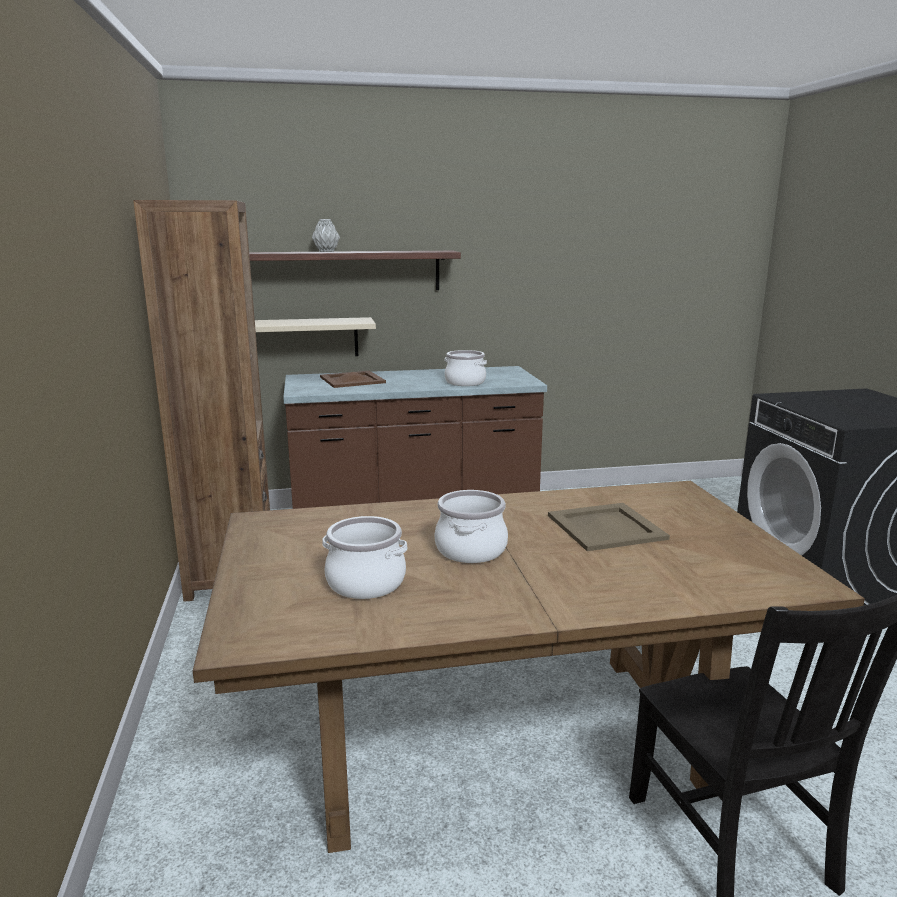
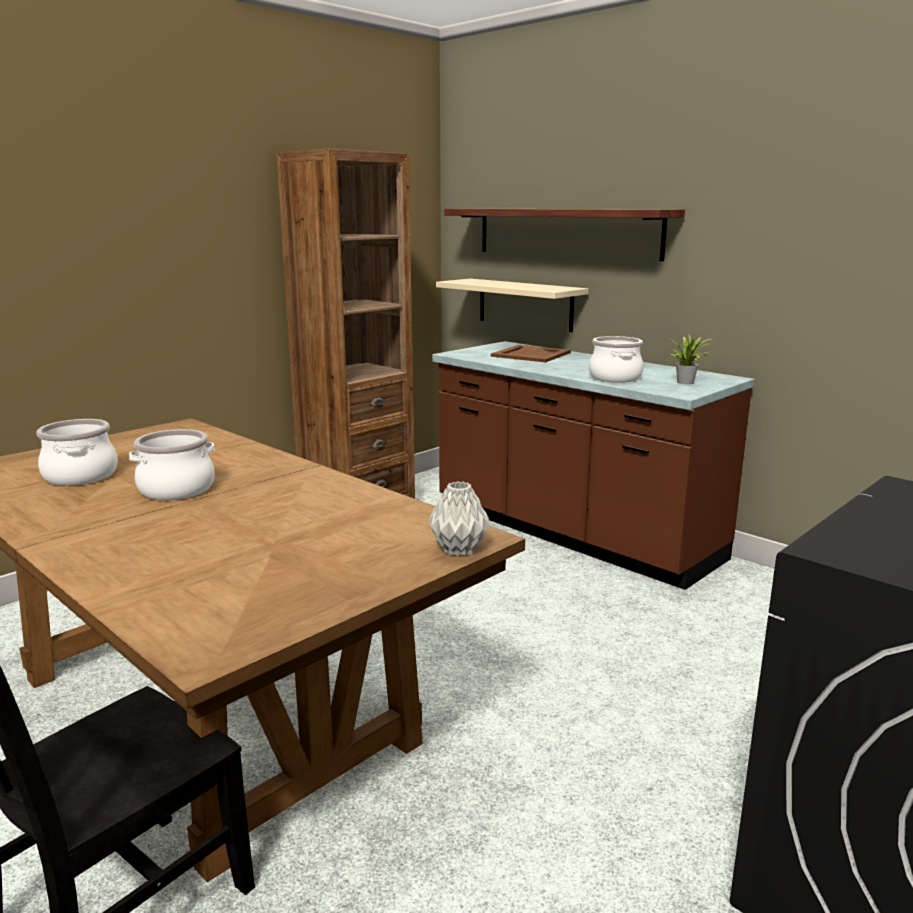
camera: 55 degrees right, 0 degrees up
grey vase [312,219,340,252] -> grey vase moved to [428,481,490,556]
beige tray [548,503,670,551] -> none
none -> potted plant [669,333,710,384]

